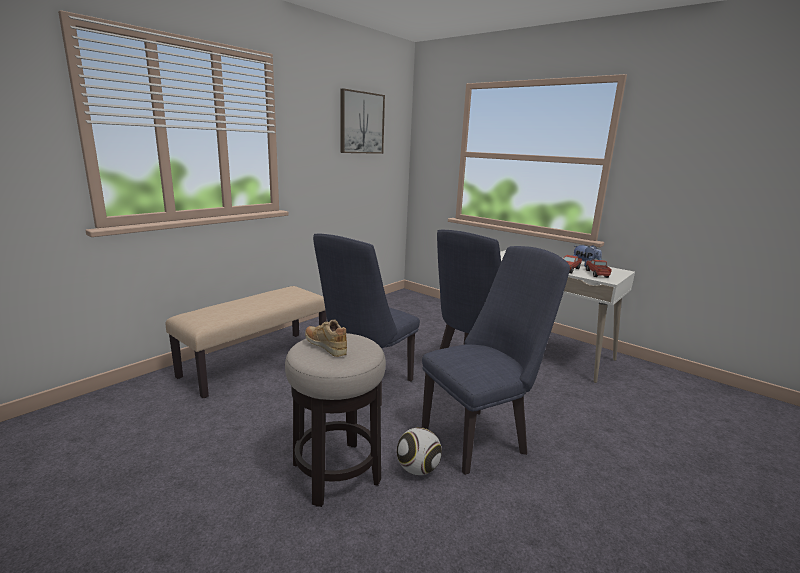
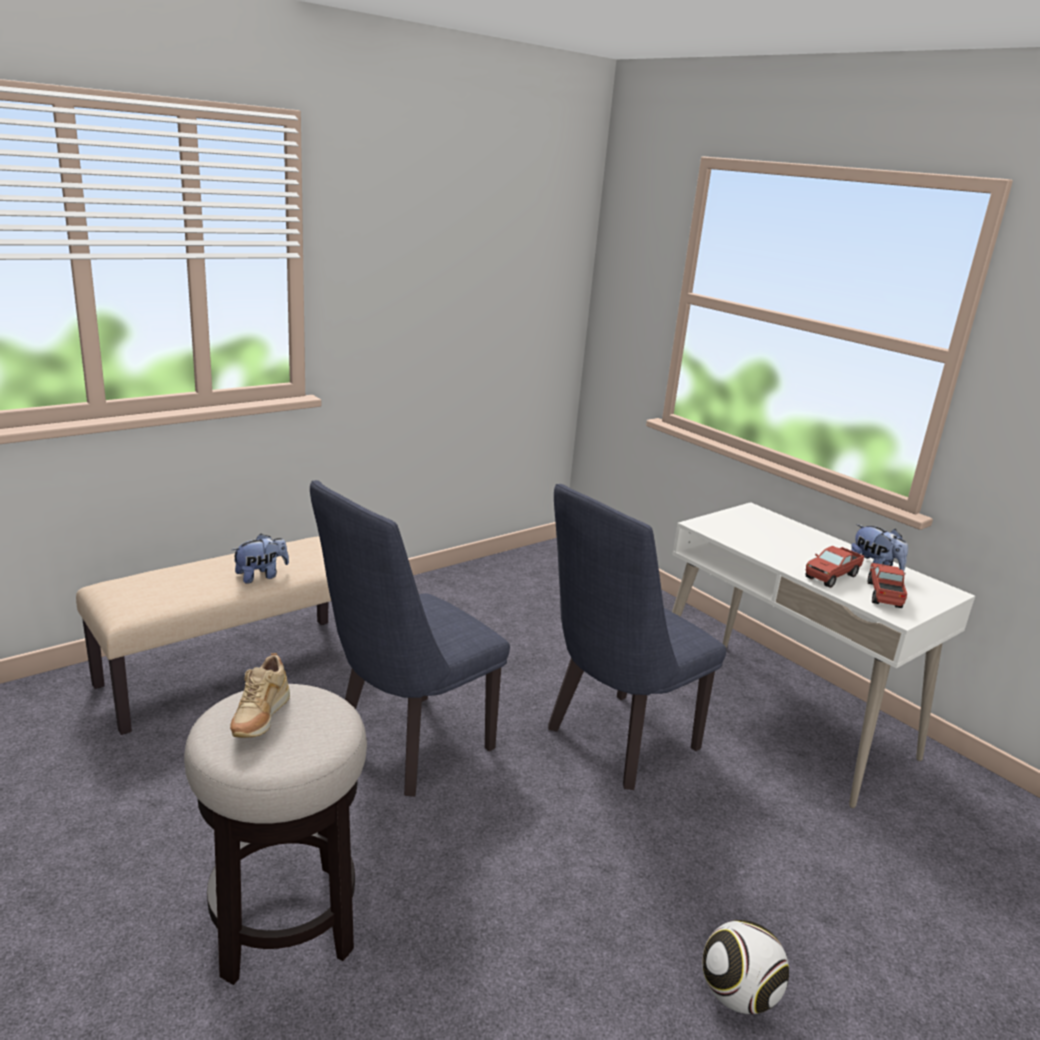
camera: 10 degrees right, 5 degrees up
beige shoe [305,319,347,357] -> beige shoe turned 135 degrees counterclockwise [230,653,290,738]
picture [340,88,385,154] -> none
football [397,427,442,475] -> football moved to [702,920,789,1014]
blue chair [422,246,570,475] -> none
none -> plush toy [232,534,289,584]

